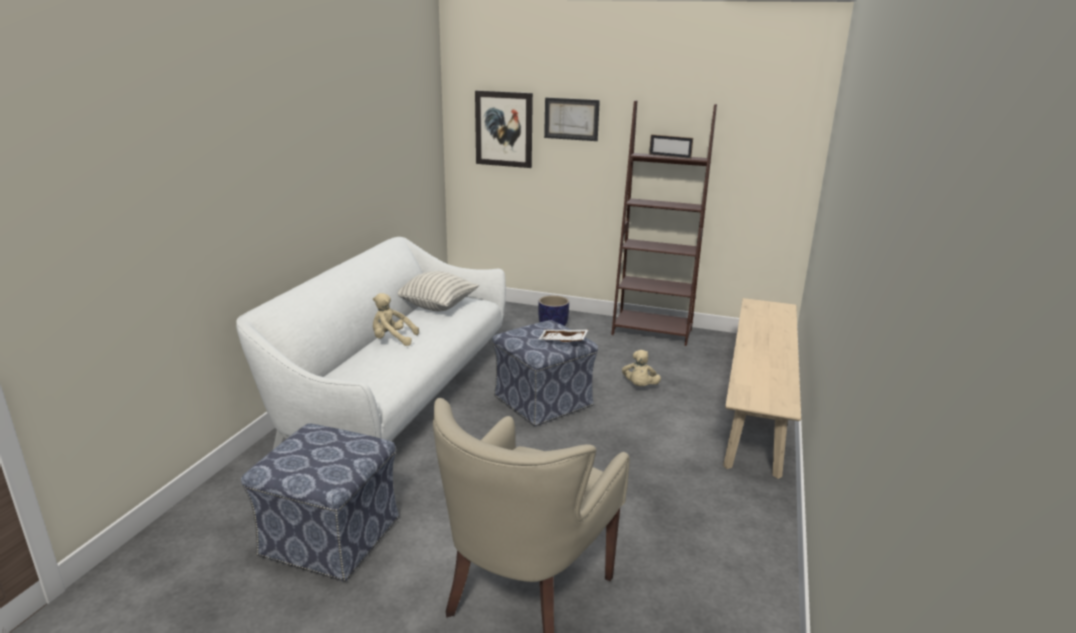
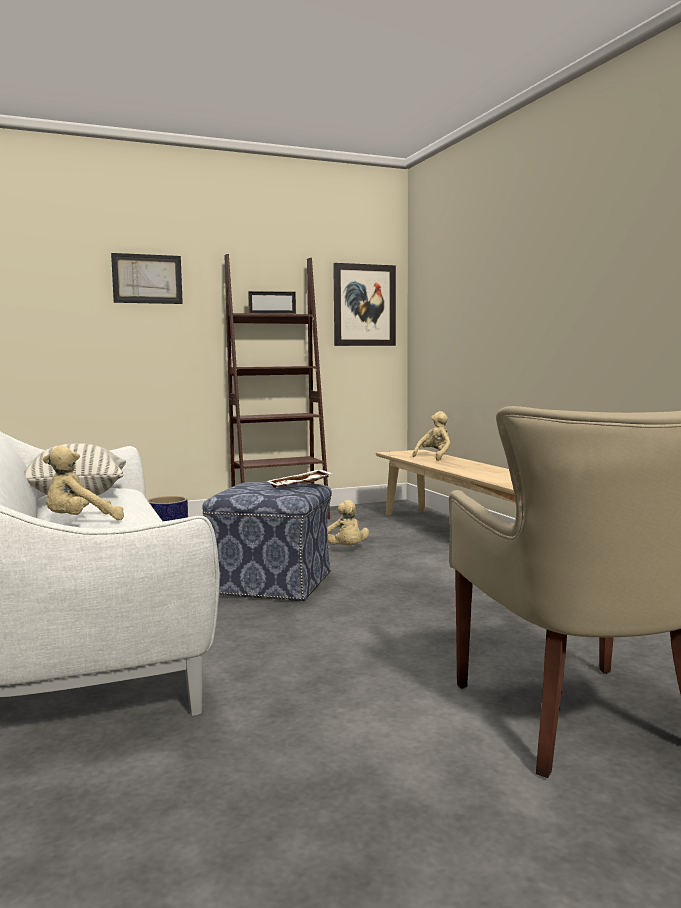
camera: 40 degrees left, 15 degrees down
ottoman [241,423,399,581] -> none
picture [475,91,533,168] -> picture moved to [333,263,396,346]
none -> beige plush toy [412,411,451,461]

